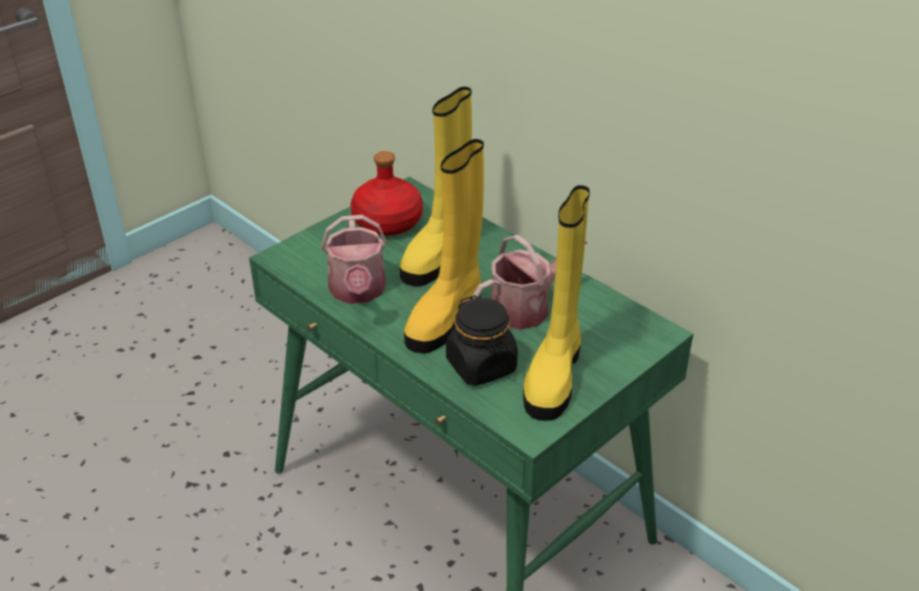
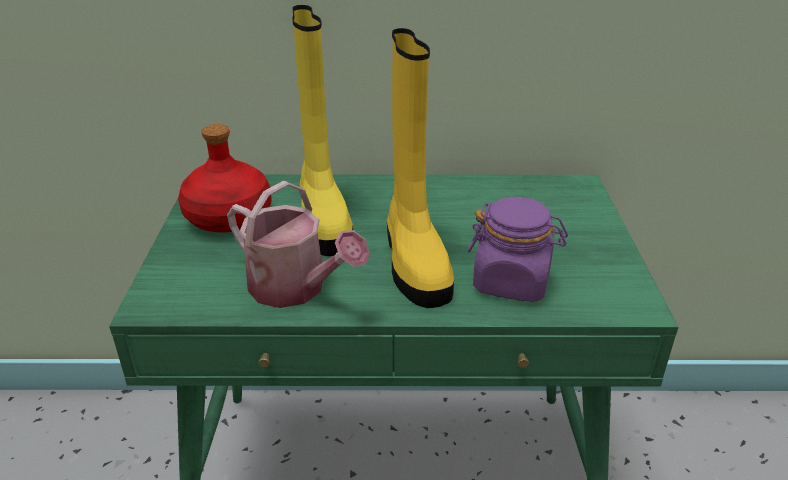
camera: 45 degrees left, 5 degrees down
black jar [446,295,518,386] -> purple jar [468,197,568,302]
watering can [472,235,588,330] -> none
yellow boot [523,185,590,421] -> none

